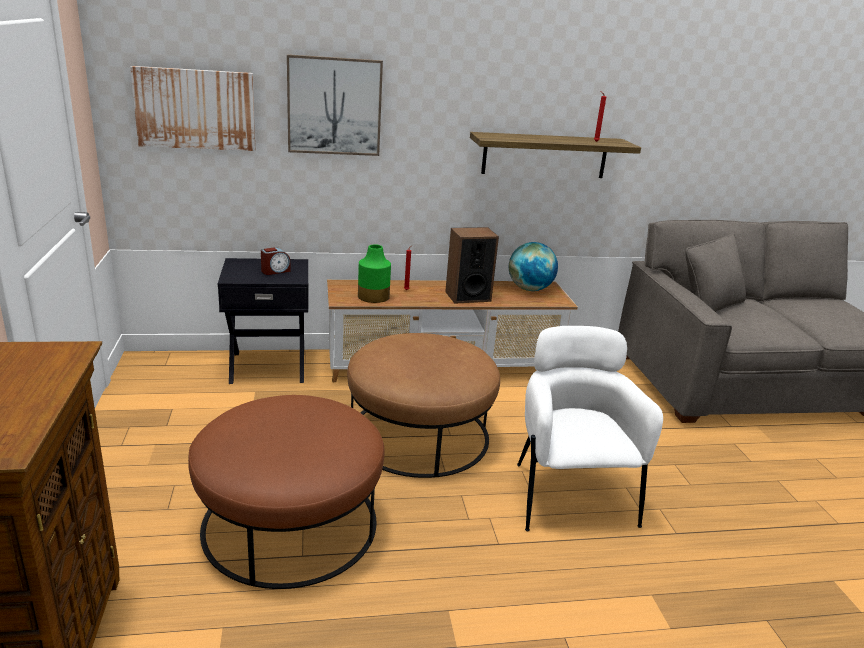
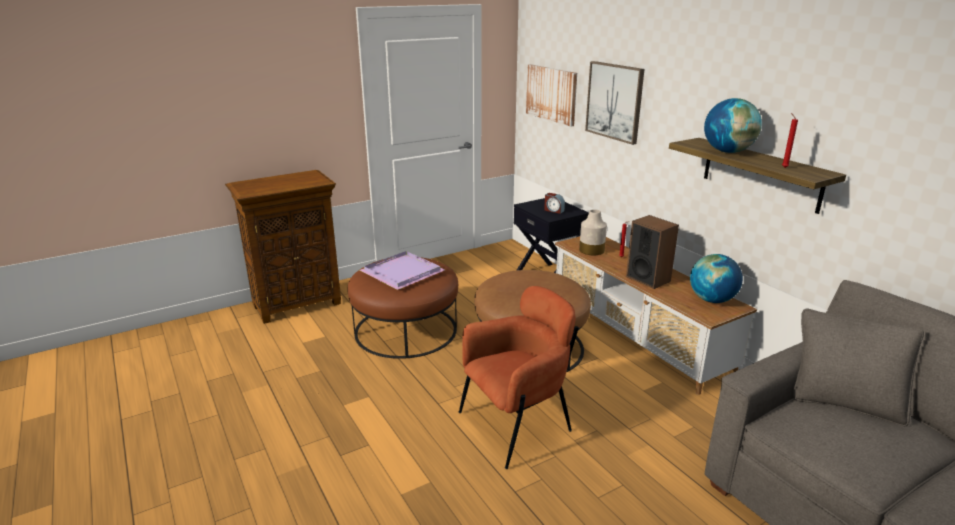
camera: 70 degrees right, 0 degrees up
green vase [358,244,391,303] -> beige vase [579,209,607,255]
white armchair [517,326,663,531] -> brown armchair [459,286,579,469]
none -> purple tray [360,251,445,290]
none -> globe [704,98,762,153]

